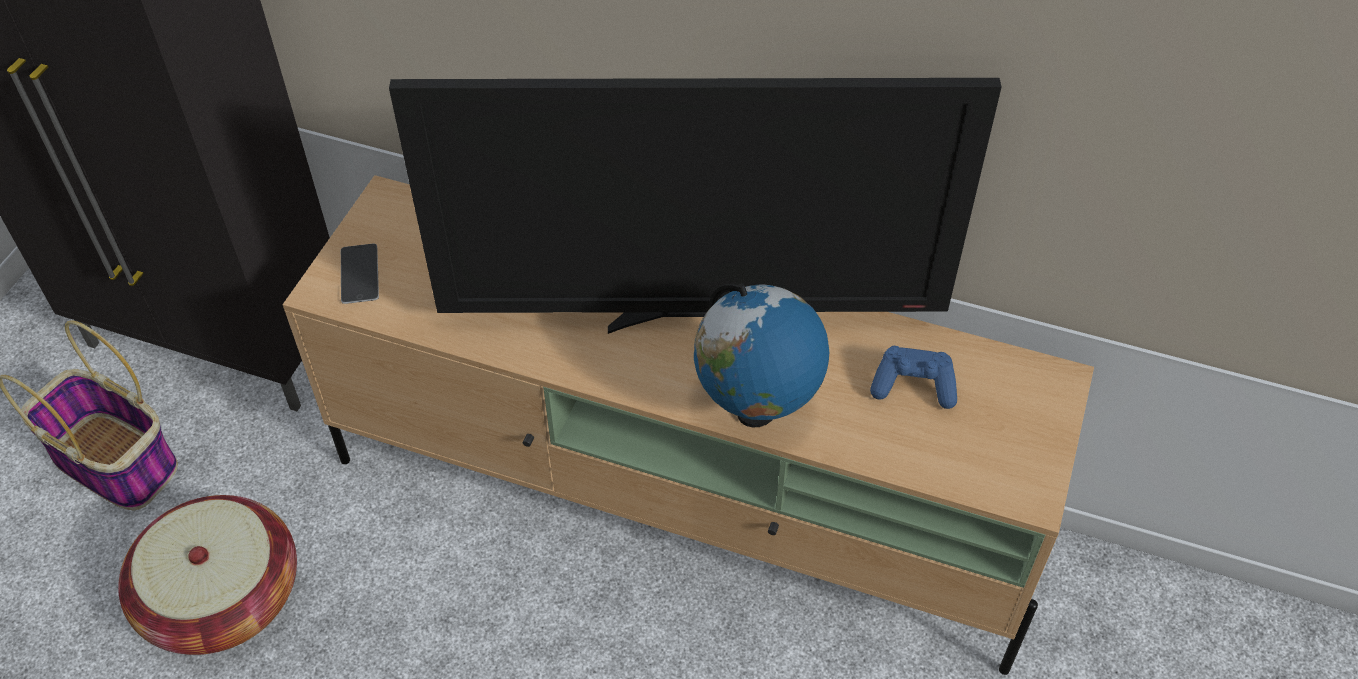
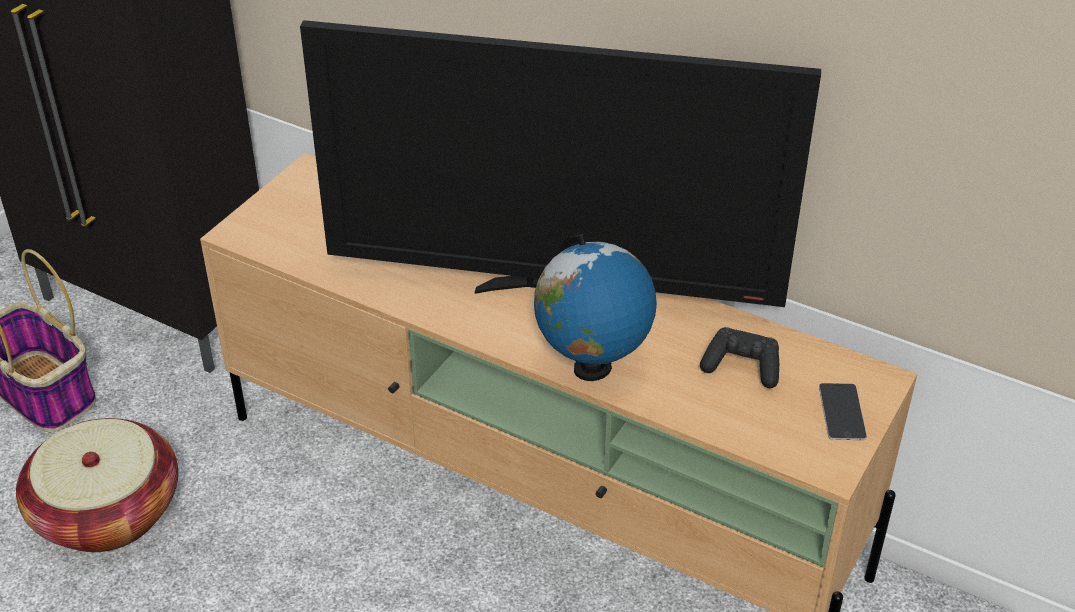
camera: 10 degrees right, 10 degrees down
phone [341,244,379,304] -> phone moved to [819,383,867,440]
blue game controller [870,346,957,409] -> black game controller [700,327,779,388]

